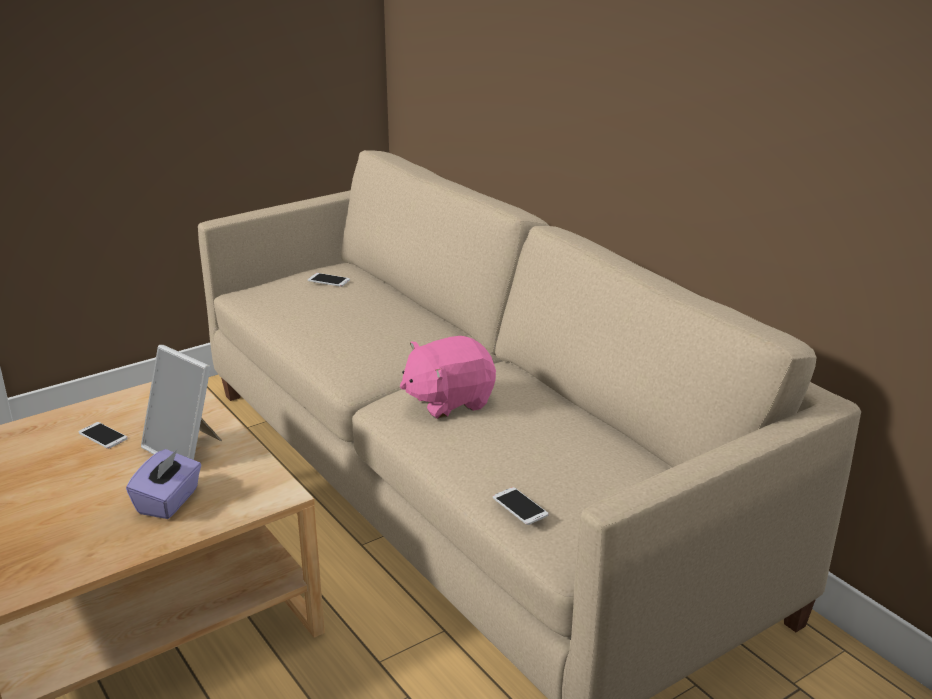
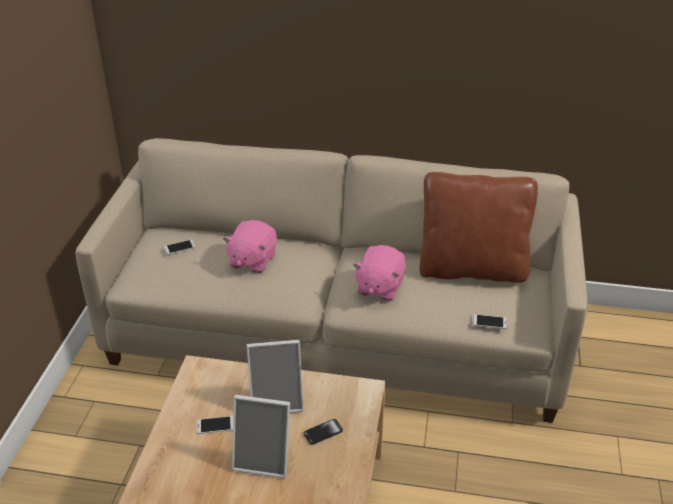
camera: 45 degrees left, 10 degrees up
purple tissue box [126,449,201,519] -> phone [304,419,343,445]
none -> pink plush toy [223,220,277,273]
none -> picture frame [232,395,290,478]
none -> brown pillow [420,172,538,283]

